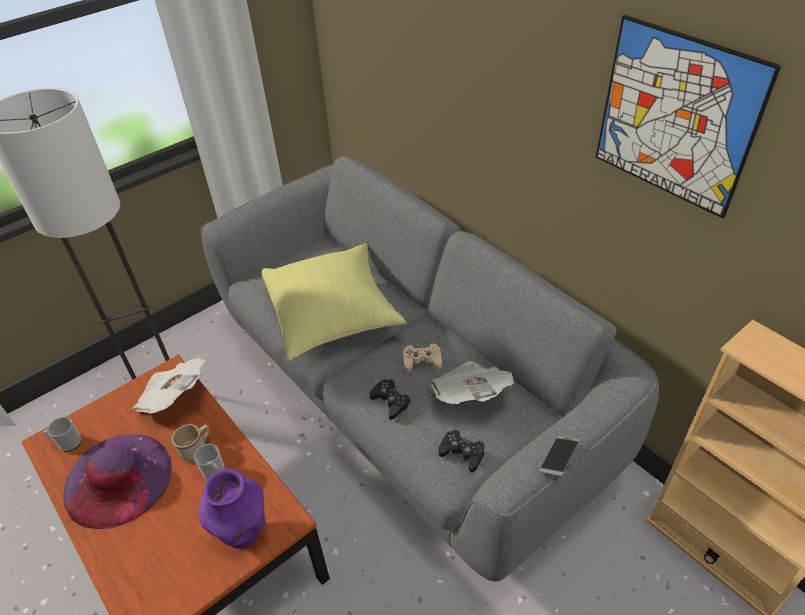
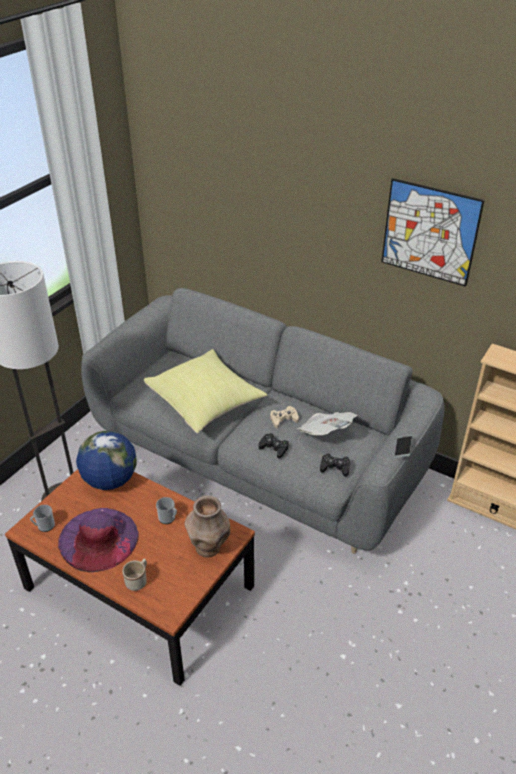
camera: 20 degrees left, 5 degrees down
newspaper [132,357,205,414] -> globe [76,431,137,490]
beige mug [172,424,209,461] -> beige mug moved to [122,559,147,591]
purple vase [199,469,265,549] -> brown vase [184,496,230,558]

